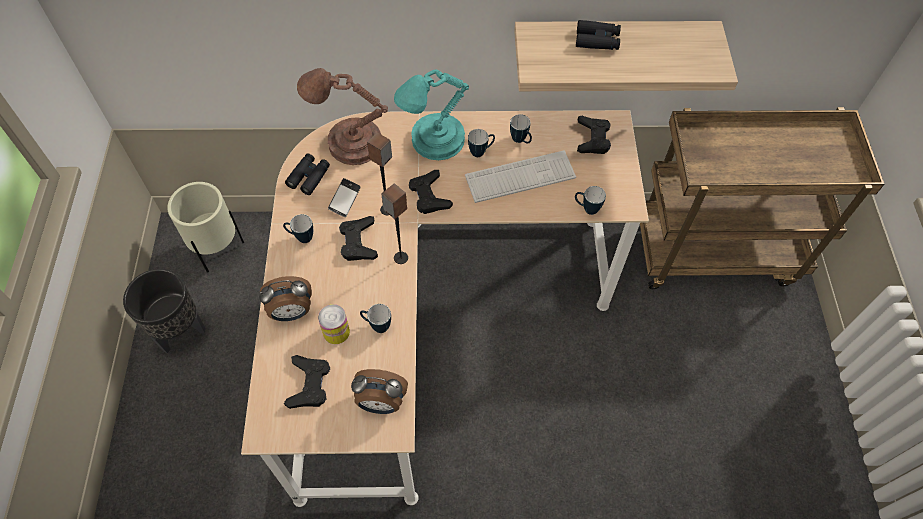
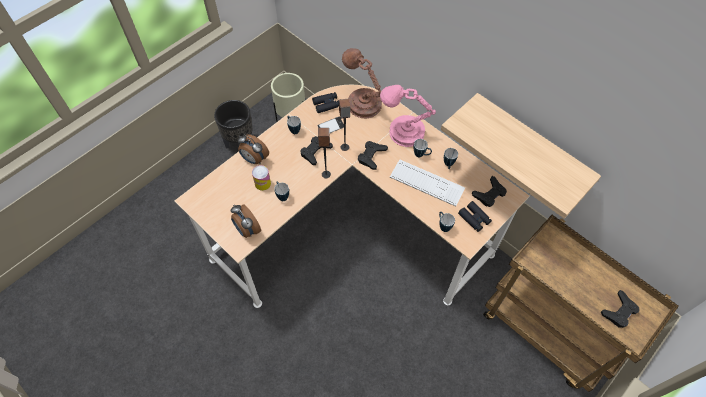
camera: 45 degrees right, 0 degrees up
black game controller [284,355,331,409] -> black game controller moved to [601,290,640,328]
turquoise table lamp [394,69,469,160] -> pink table lamp [380,85,436,147]
black binoculars [576,20,621,50] -> black binoculars moved to [458,201,492,232]

